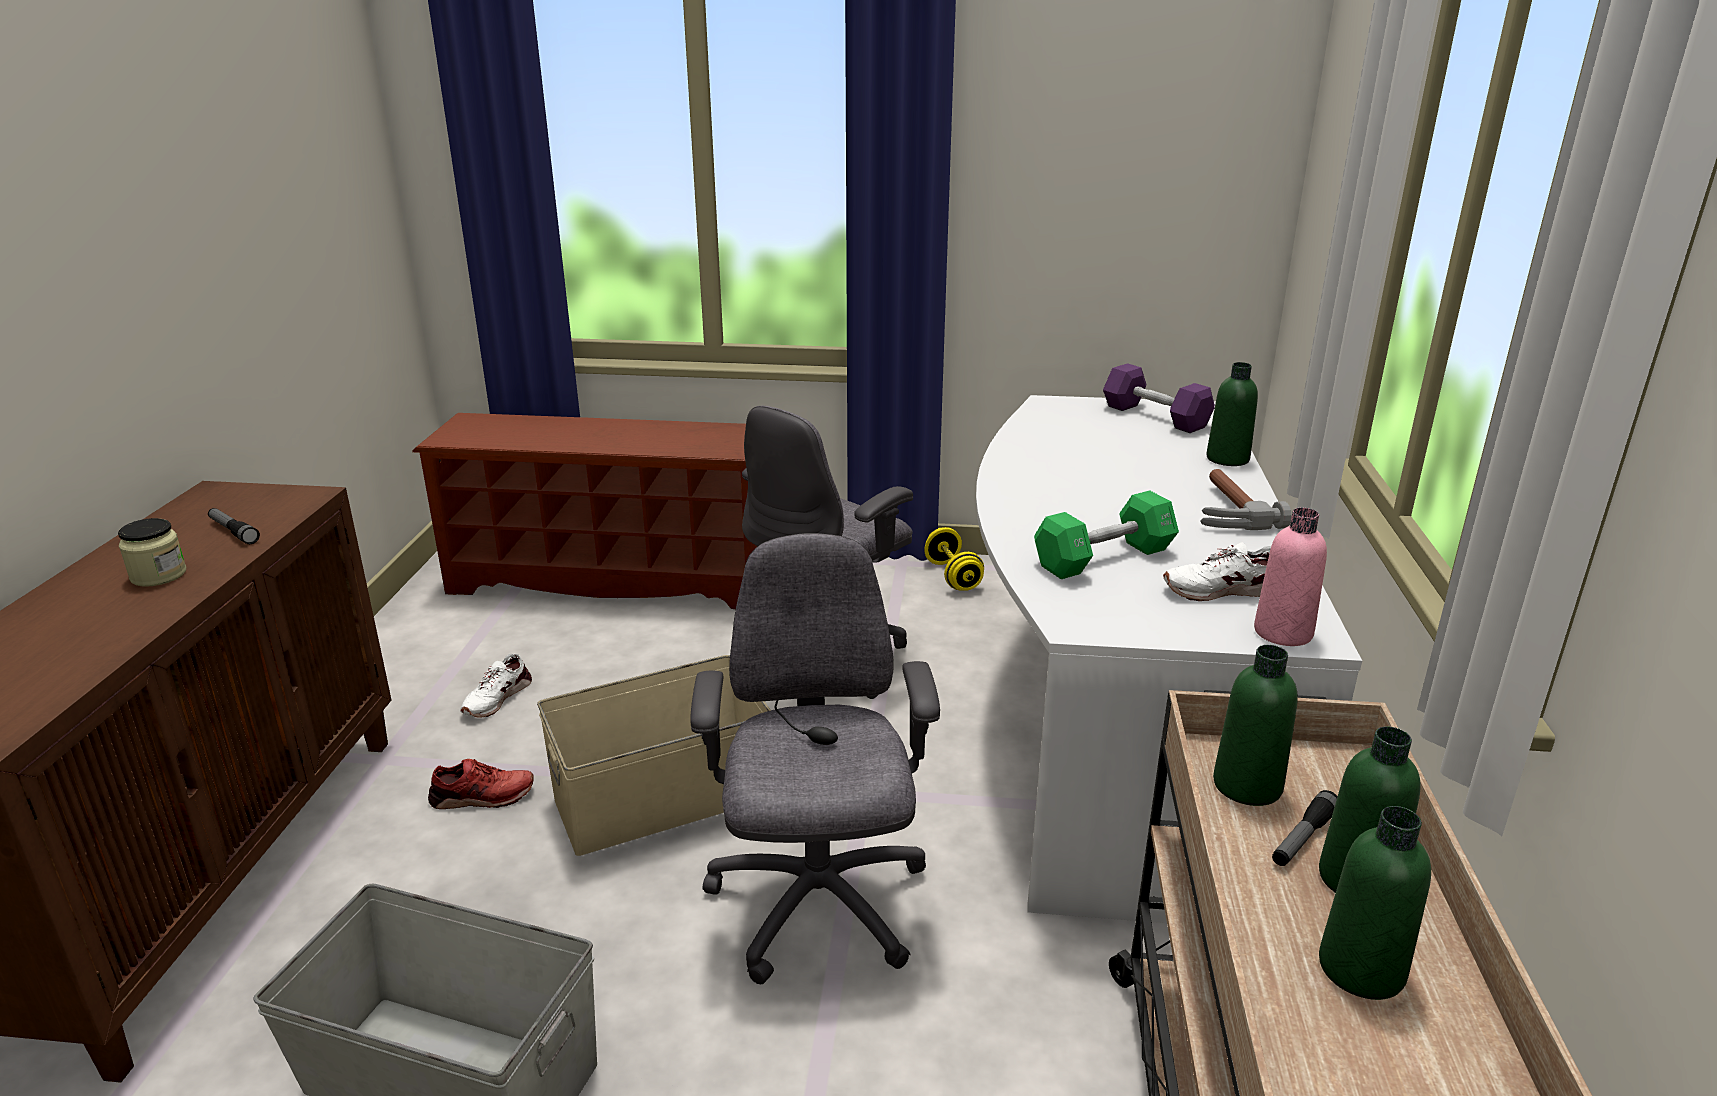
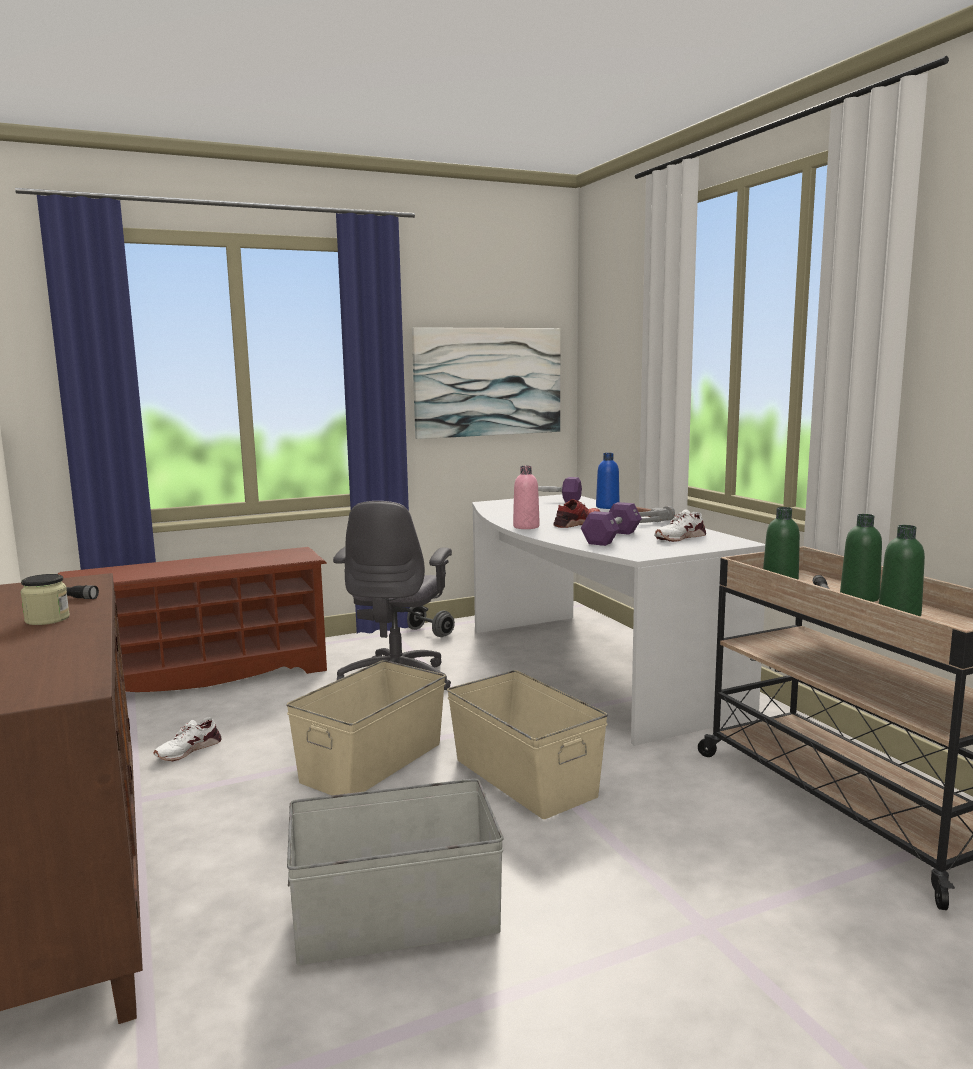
camera: 30 degrees left, 15 degrees down
red shoe [428,759,534,809] -> red shoe moved to [553,499,600,528]
white shoe [460,654,532,718] -> white shoe turned 45 degrees clockwise [153,717,222,762]
grey office chair [690,533,940,984] -> beige storage box [447,670,608,819]
yellow dumbbell [924,527,984,591] -> grey dumbbell [407,606,455,637]
green dumbbell [1034,491,1179,579] -> purple dumbbell [581,502,642,546]
green bottle [1207,362,1258,466] -> blue bottle [596,453,620,509]
pink bottle [1254,508,1327,646] -> pink bottle moved to [513,466,540,529]
none -> picture [412,327,560,439]

